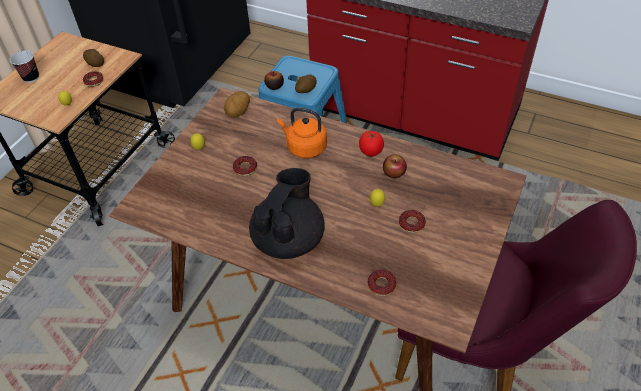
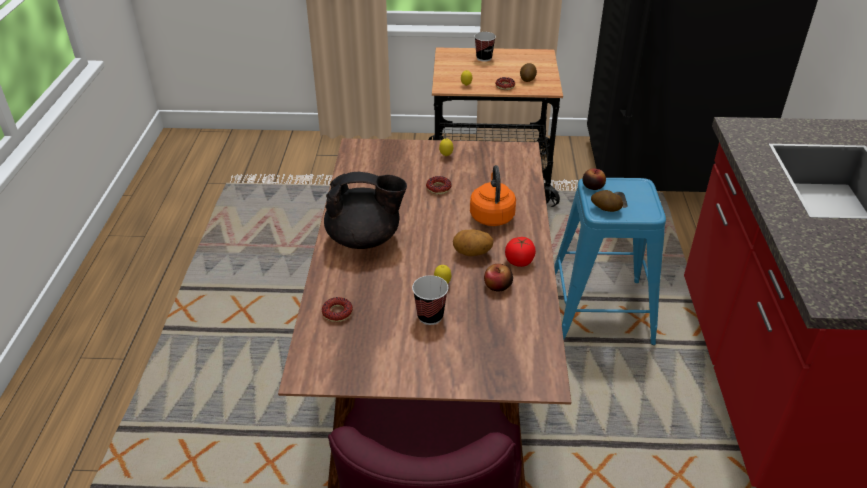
camera: 65 degrees right, 10 degrees down
potato [224,91,250,118] -> potato moved to [453,230,493,256]
donut [399,210,426,233] -> cup [412,275,448,325]

